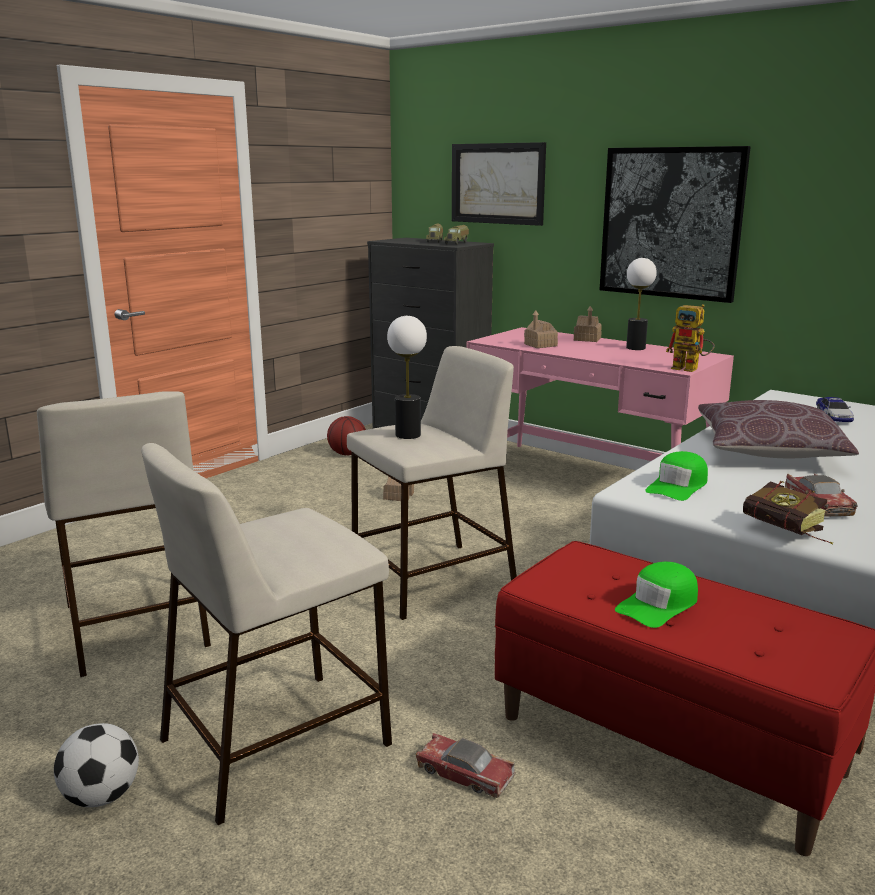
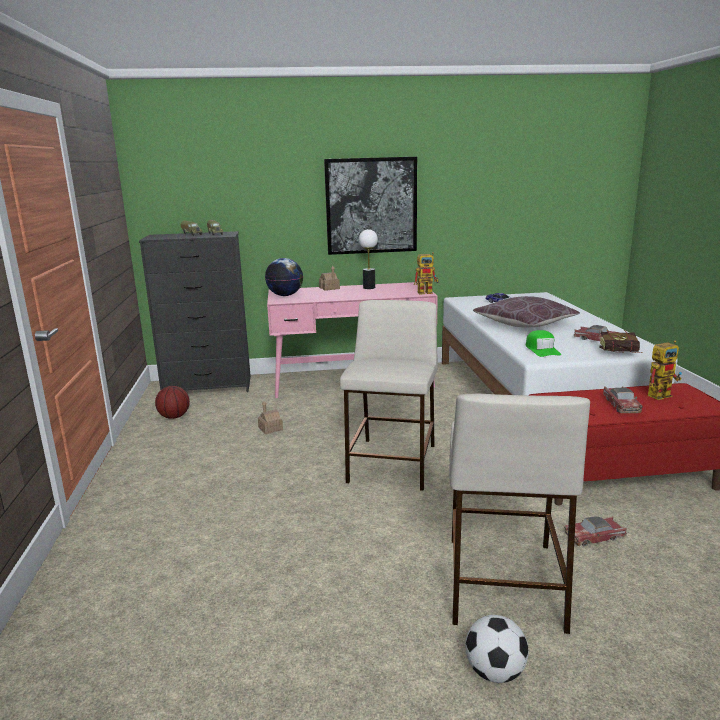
camera: 45 degrees left, 0 degrees up
beige stool [37,391,211,677] -> none
table lamp [387,316,427,439] -> none
picture [452,142,546,226] -> none
toy house [524,311,558,348] -> none
green cap [615,562,698,628] -> toy car [603,386,642,413]
none -> globe [265,258,303,296]
none -> toy robot [647,340,682,400]

